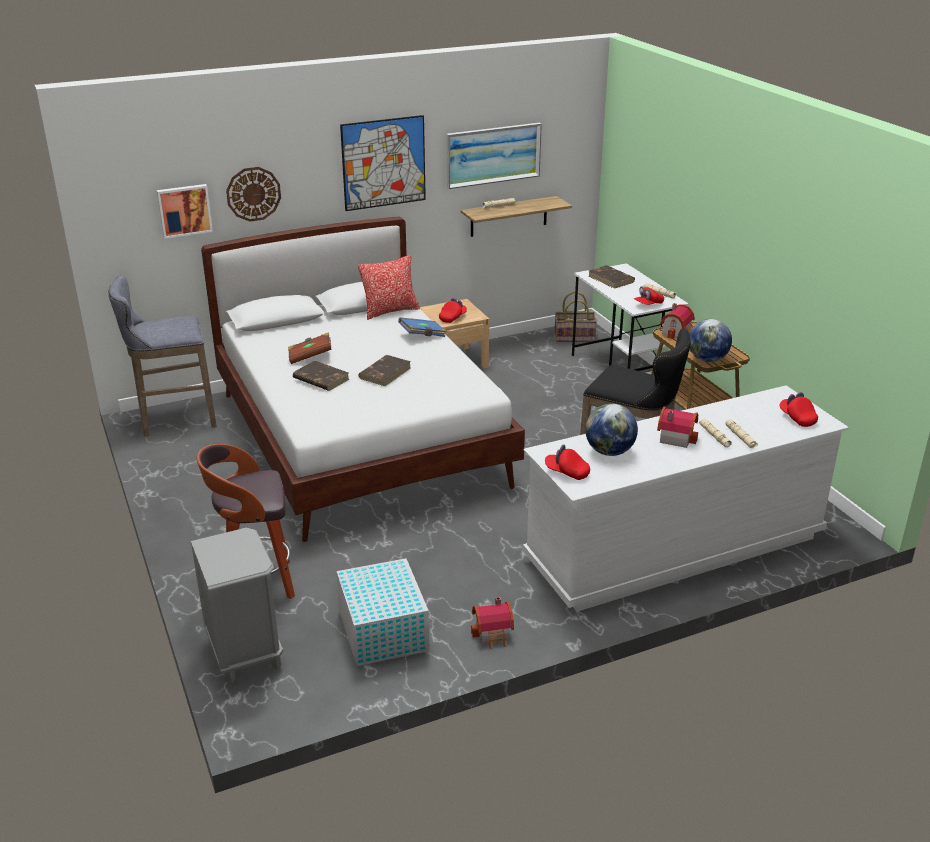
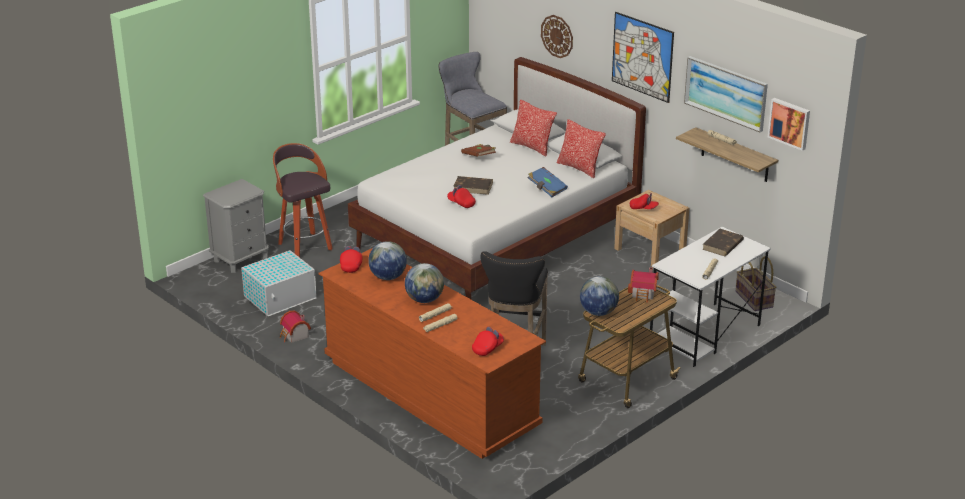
camera: 70 degrees right, 0 degrees up
picture [156,184,213,239] -> picture moved to [768,98,810,151]
brown book [293,361,349,391] -> none
white dresser [523,385,849,612] -> brown dresser [318,248,546,459]
red cap [634,286,664,305] -> red cap moved to [447,185,476,208]
toy house [657,407,698,448] -> globe [405,263,444,303]
none -> pillow [510,99,557,157]

